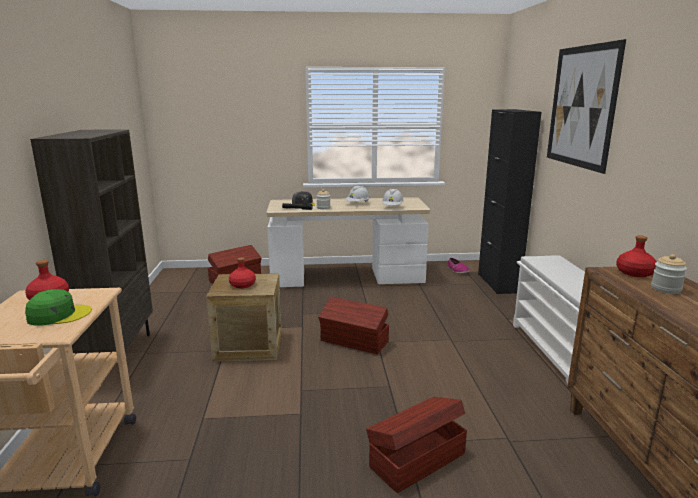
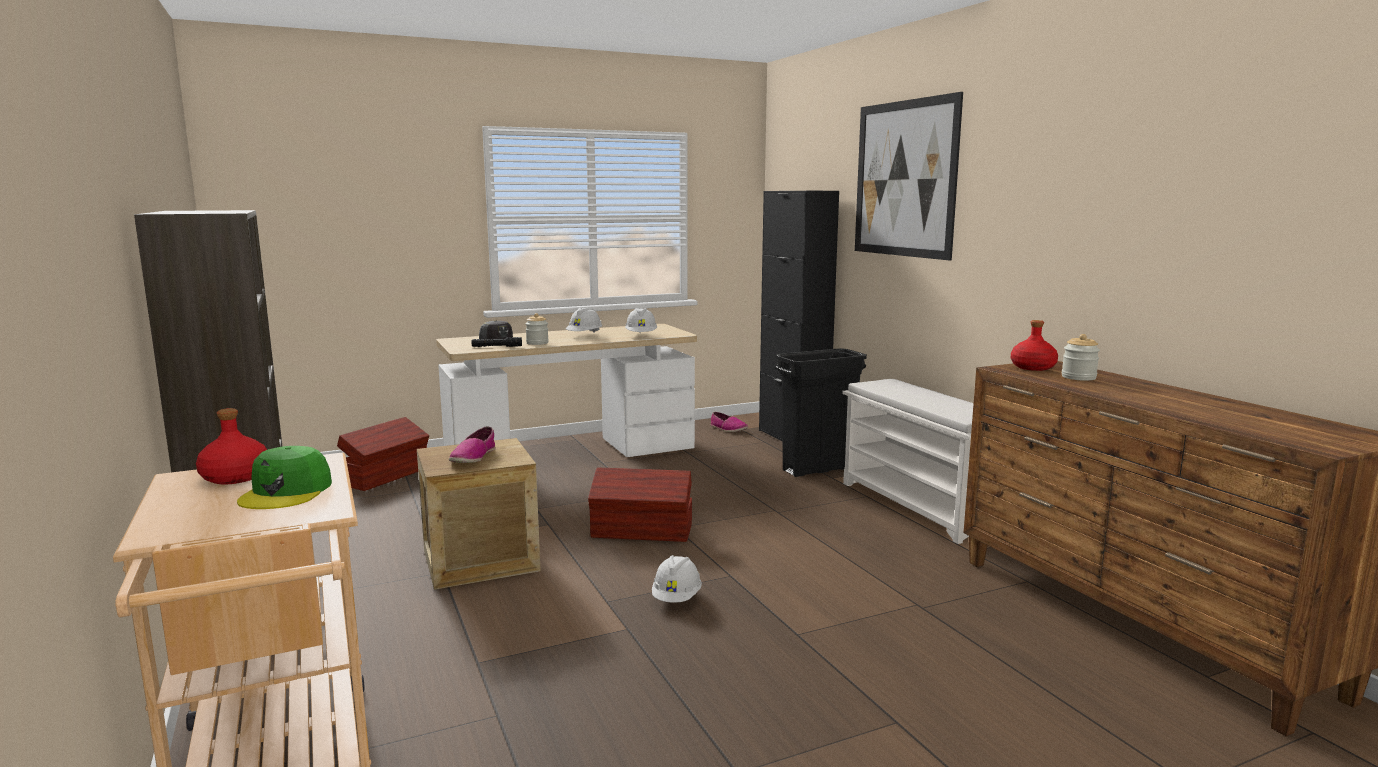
camera: 20 degrees left, 5 degrees down
green cap [25,289,92,326] -> green cap turned 135 degrees clockwise [237,446,332,509]
red bottle [229,257,256,288] -> shoe [449,426,496,463]
brown storage box [366,397,467,493] -> none
none -> white hard hat [652,555,702,603]
none -> black trash can [775,348,867,477]

